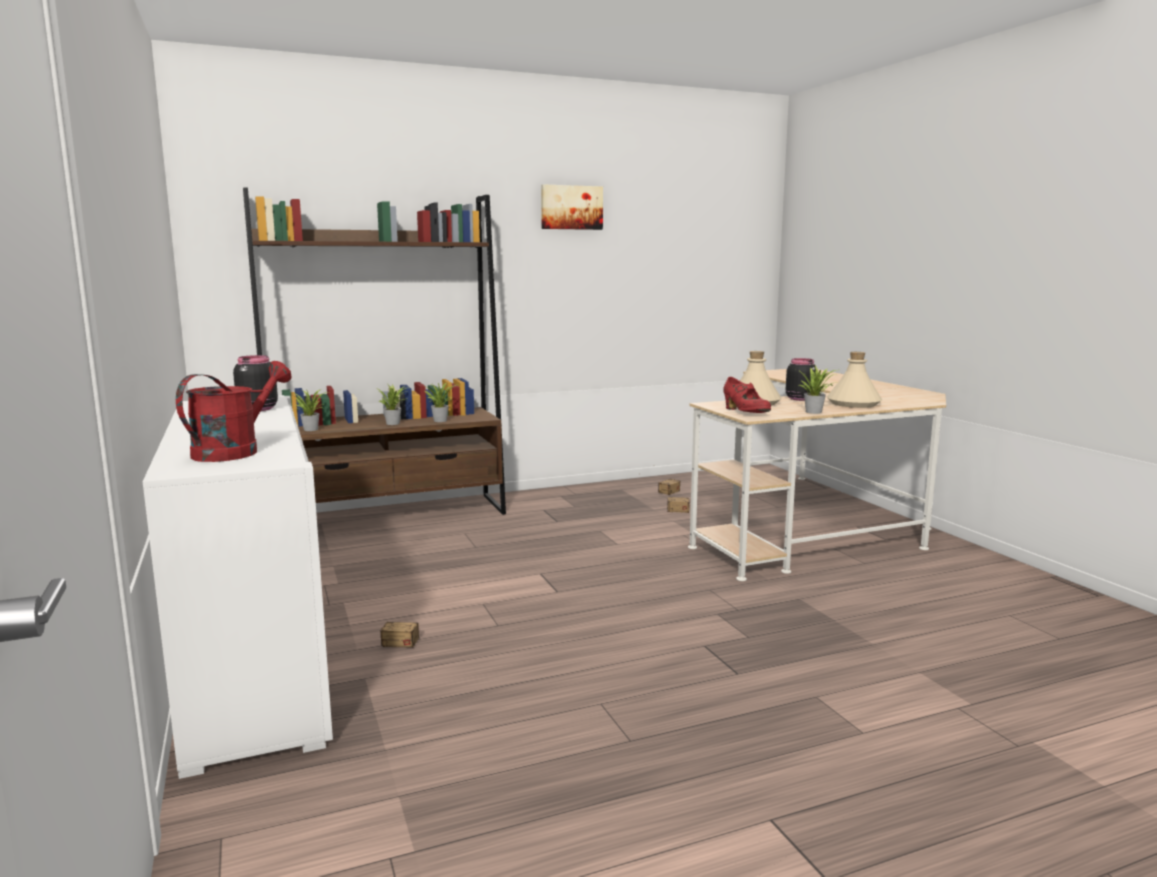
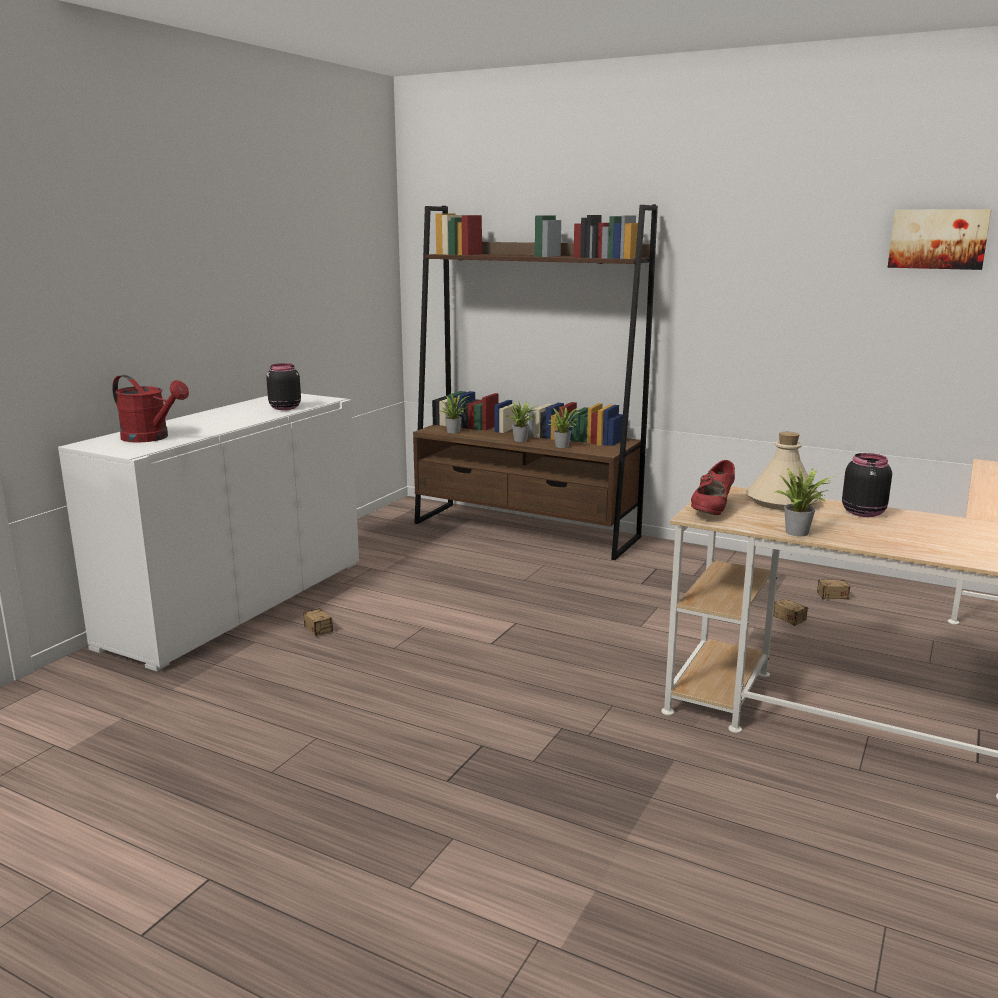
camera: 50 degrees right, 5 degrees up
red watering can [176,361,292,462] -> red watering can turned 45 degrees clockwise [112,375,189,443]
picture [541,184,603,230] -> picture moved to [888,209,991,270]
beige bottle [827,352,882,408] -> none

